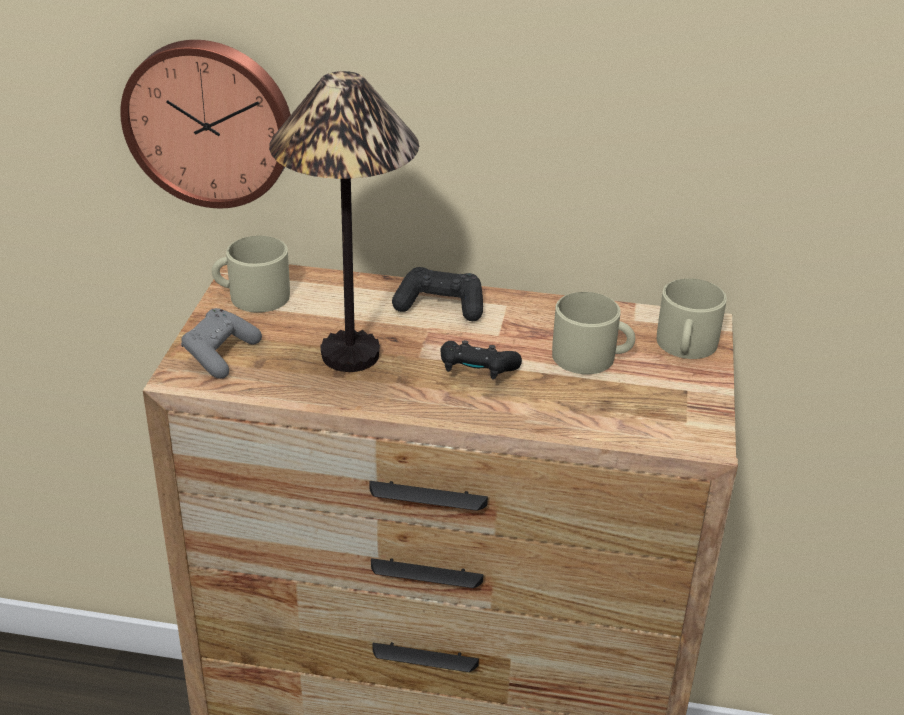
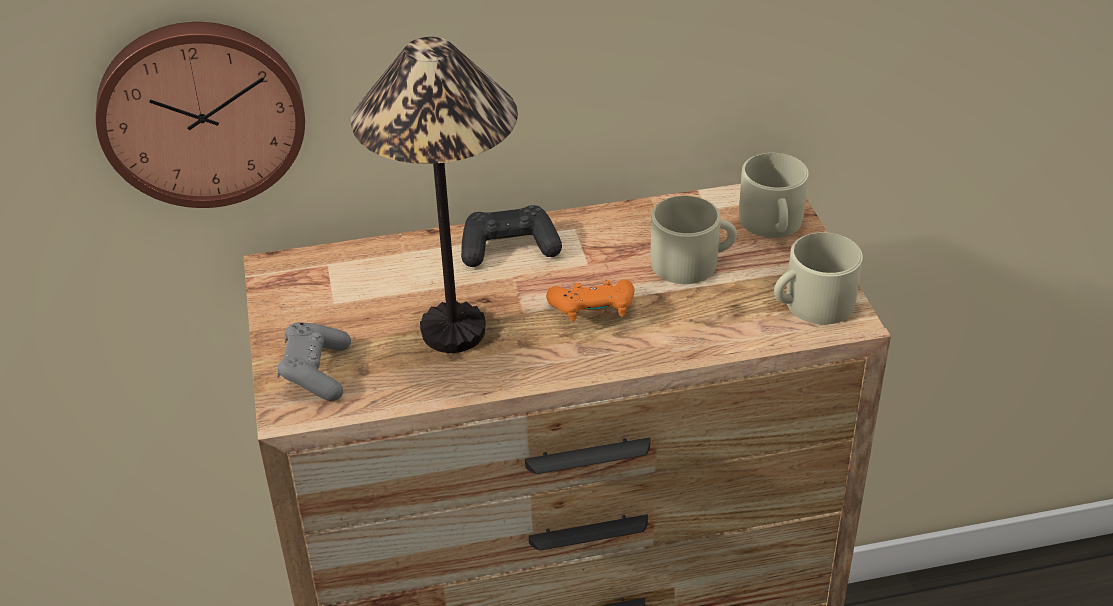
camera: 20 degrees left, 5 degrees up
beige mug [212,236,290,313] -> beige mug moved to [774,232,863,325]
black game controller [440,340,522,379] -> orange game controller [546,279,634,322]

